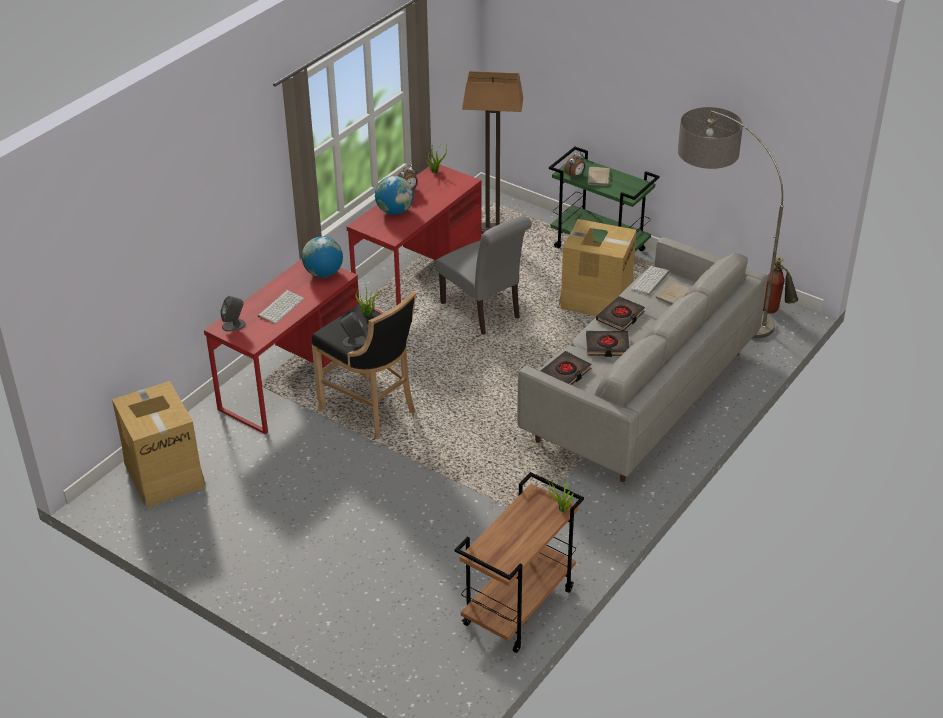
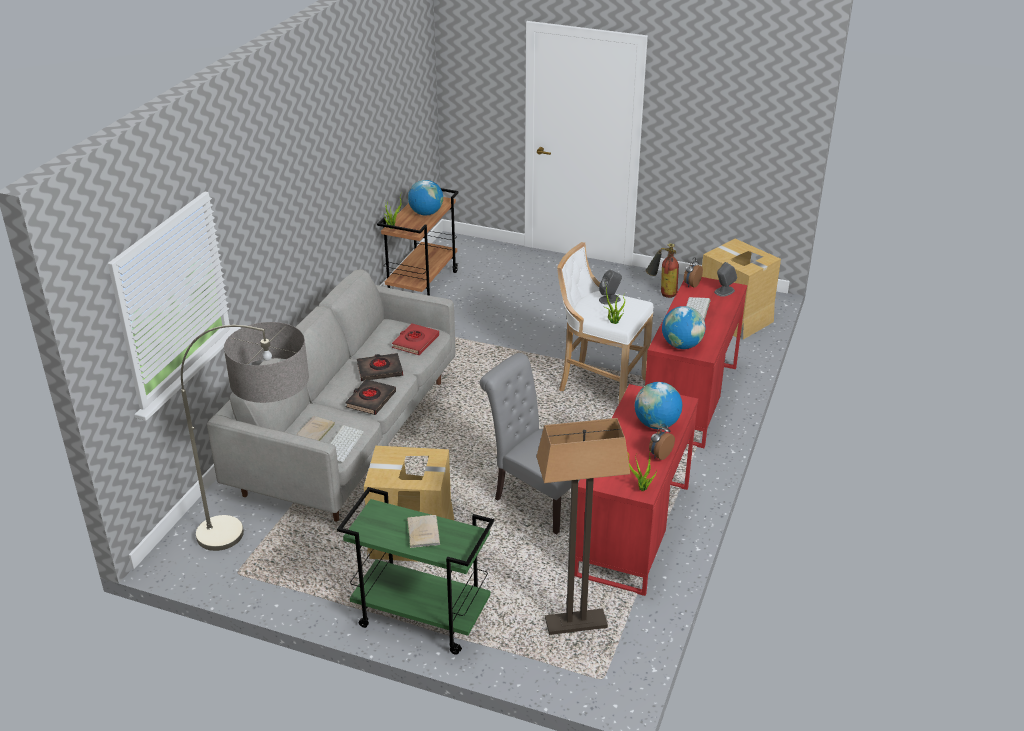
camera: 165 degrees right, 5 degrees down
black stool [311,291,416,439] -> white stool [557,242,654,403]
black book [540,351,591,385] -> red book [392,323,439,355]
alarm clock [565,151,585,178] -> alarm clock moved to [684,257,703,288]
fire extinguisher [763,257,798,313] -> fire extinguisher moved to [646,243,679,298]
none -> globe [408,180,443,216]

